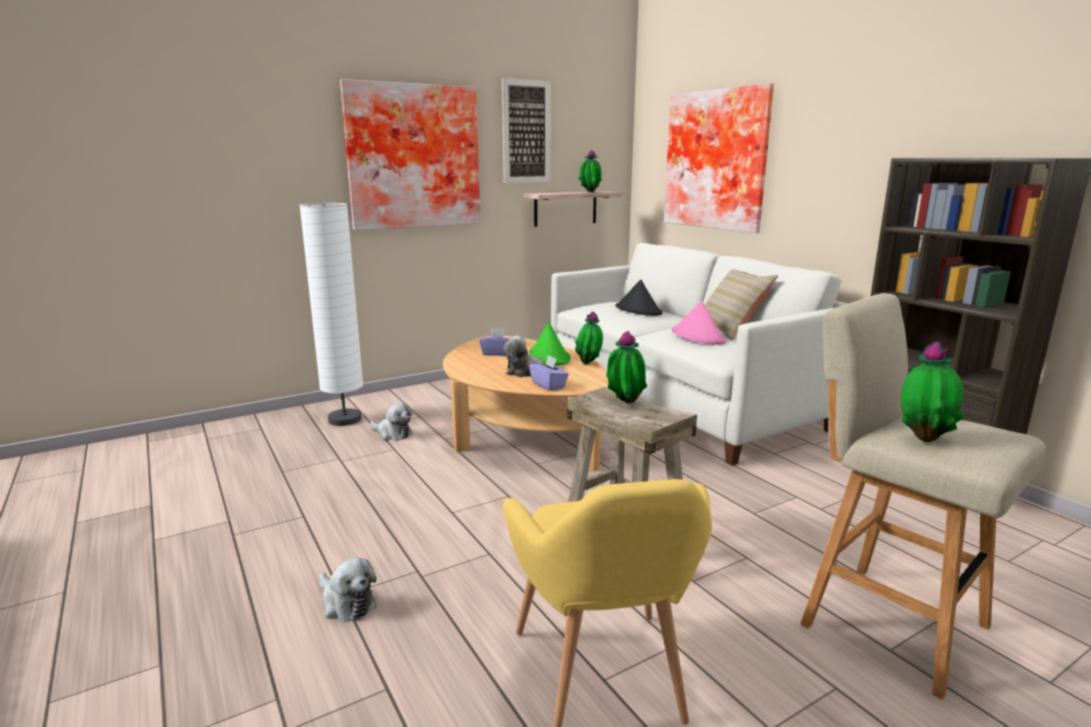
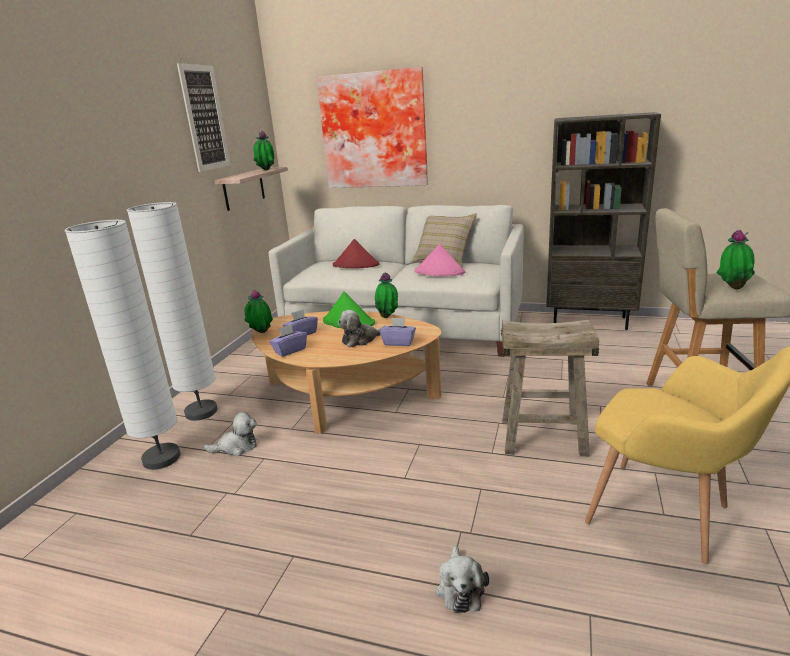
camera: 40 degrees left, 5 degrees up
plush toy [319,557,377,622] -> plush toy turned 90 degrees clockwise [435,546,489,613]
picture [340,79,480,230] -> none
potted plant [606,331,647,403] -> potted plant moved to [244,290,273,333]
black hat [615,279,662,316] -> red hat [333,239,379,268]
none -> white floor lamp [127,202,217,421]
none -> purple tissue box [269,324,307,357]

